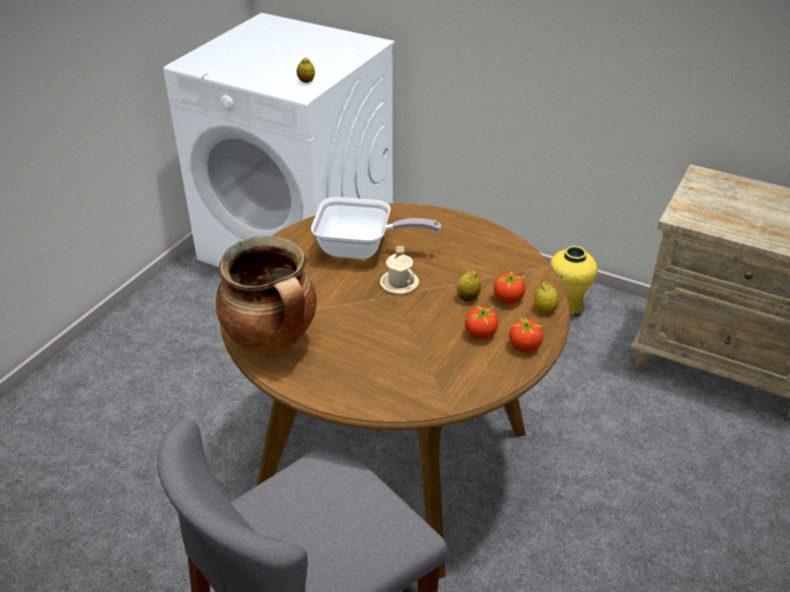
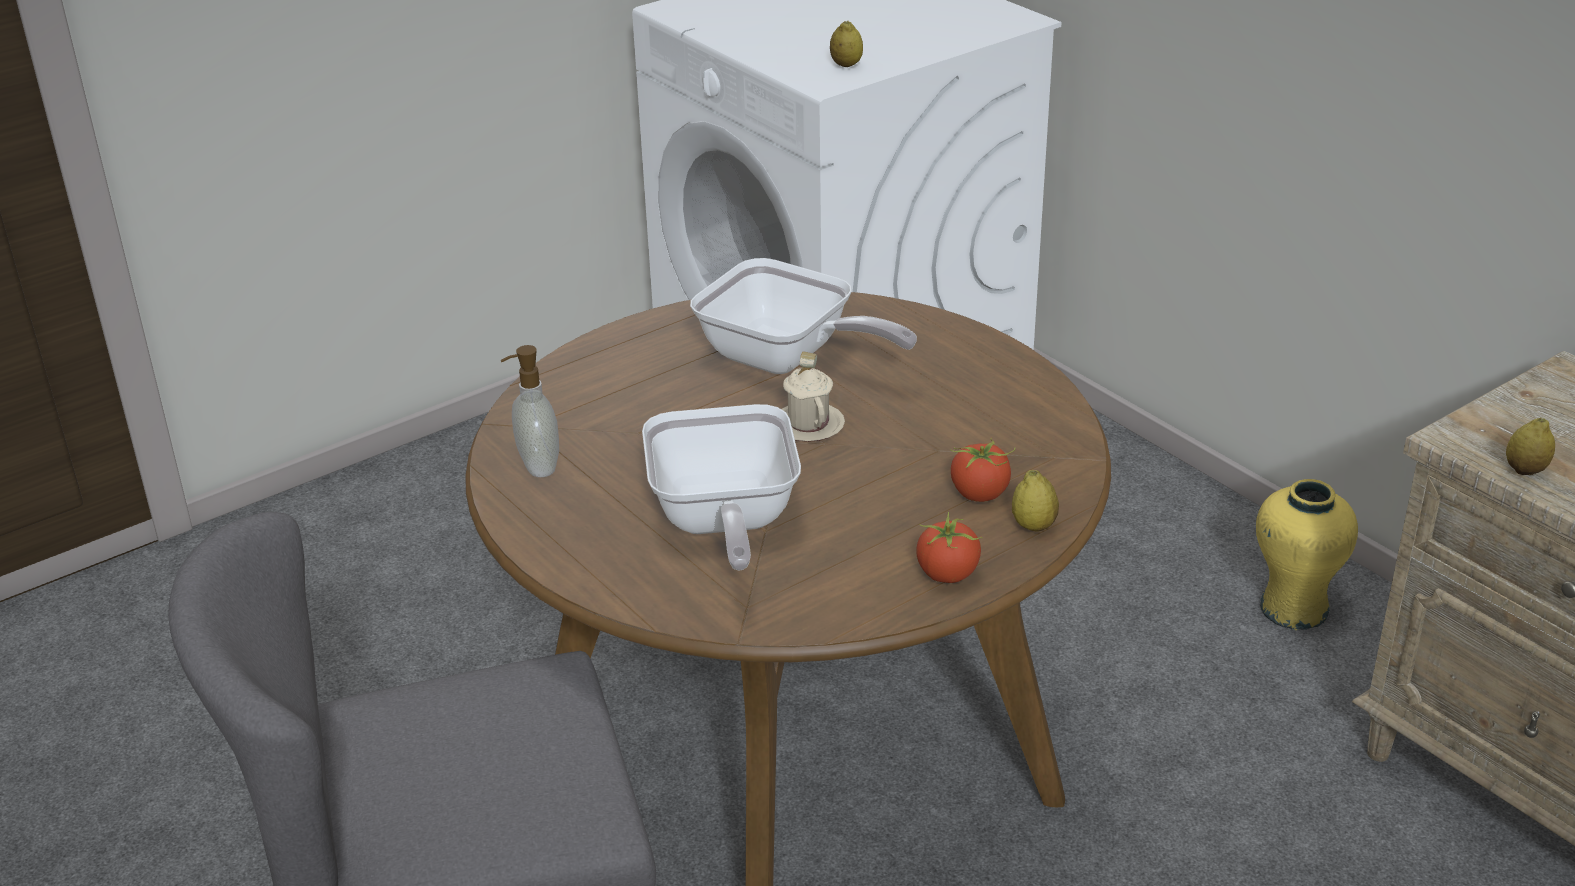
camera: 25 degrees right, 5 degrees down
cooking pot [216,236,316,358] -> soap dispenser [501,345,559,477]
lemon [457,270,481,301] -> lemon moved to [1506,417,1555,475]
tomato [465,302,498,340] -> none
none -> frying pan [642,404,801,570]

